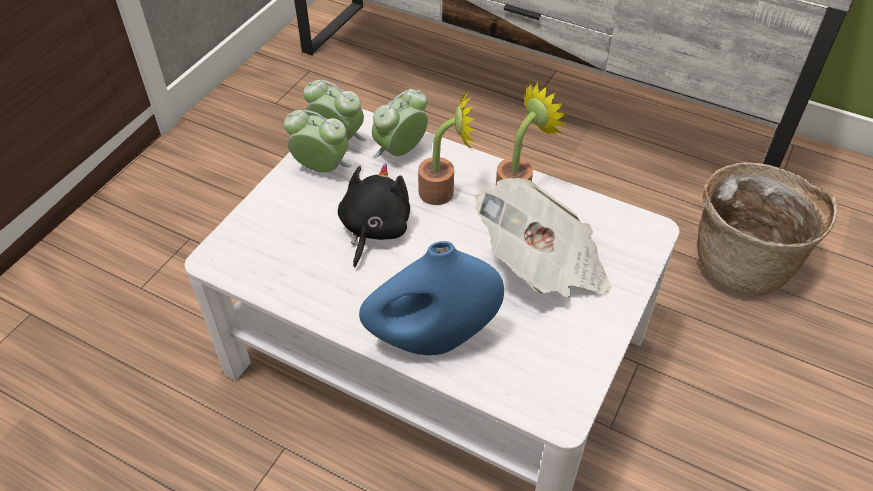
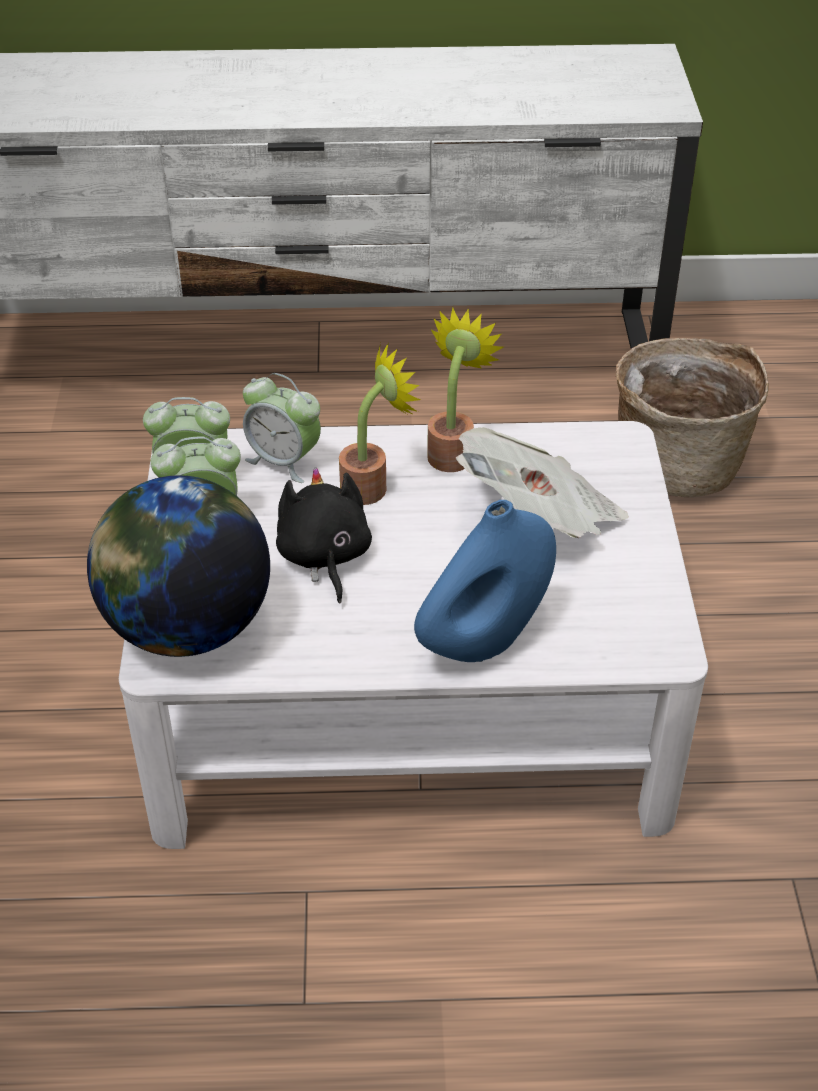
camera: 30 degrees left, 5 degrees down
alarm clock [372,89,428,158] -> alarm clock turned 75 degrees counterclockwise [243,373,321,483]
none -> globe [87,475,270,657]

